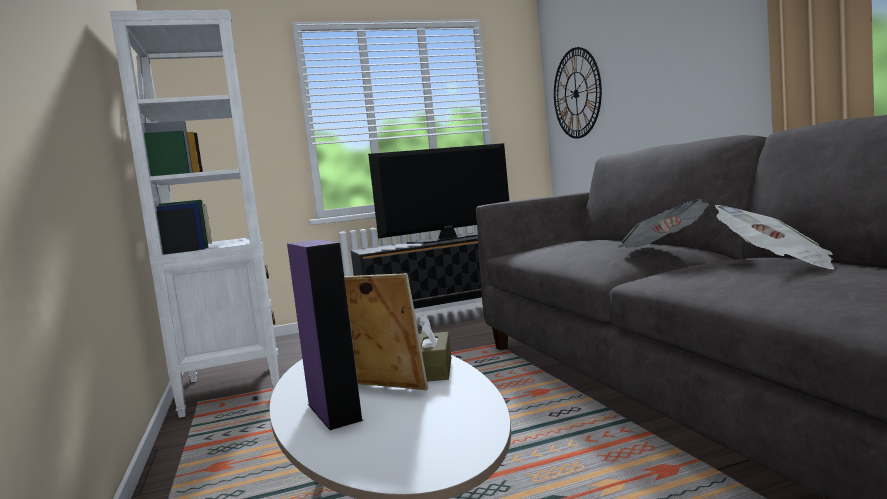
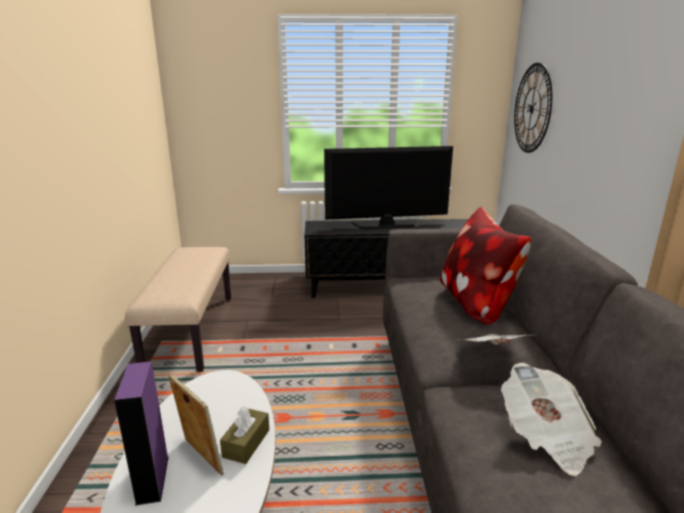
camera: 15 degrees right, 15 degrees up
white bookcase [110,10,279,418] -> beige bench [125,247,231,372]
none -> pillow [440,207,531,324]

